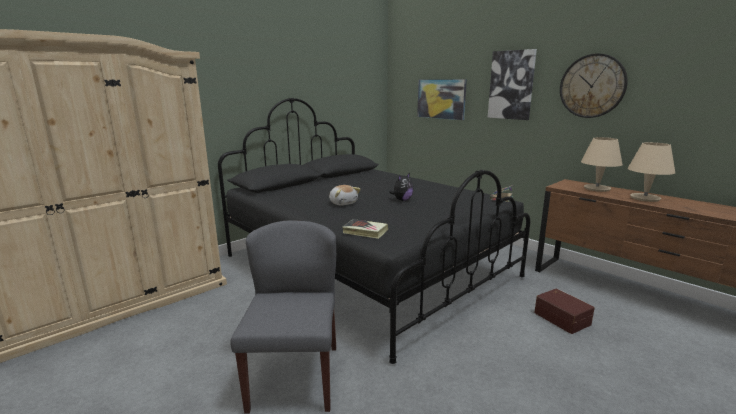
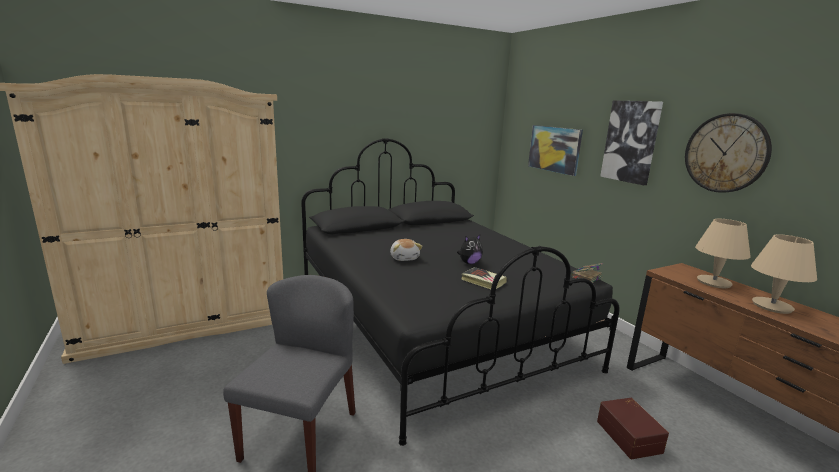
camera: 15 degrees right, 0 degrees up
book [342,219,388,239] -> book moved to [461,267,507,289]

